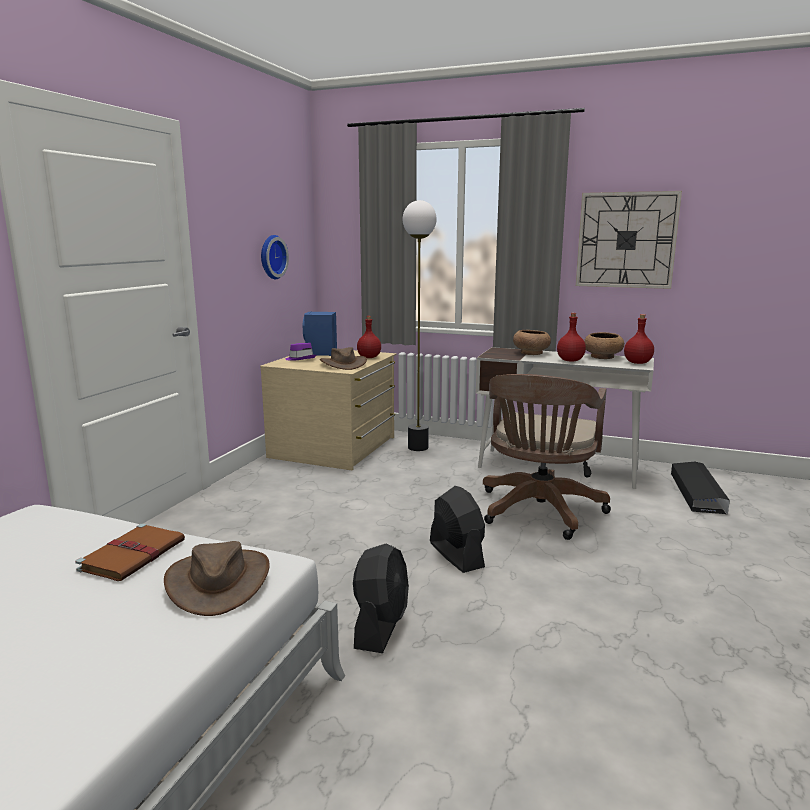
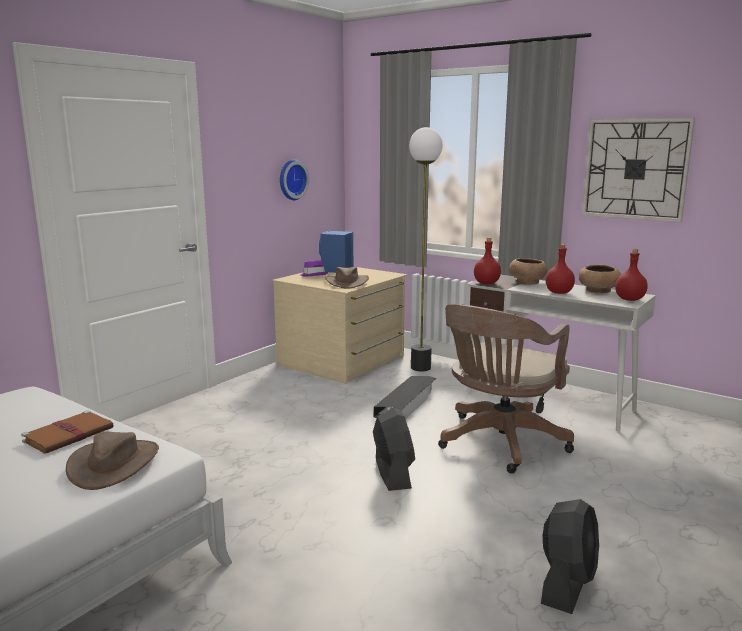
camera: 15 degrees right, 0 degrees up
black fan [353,543,409,653] -> black fan moved to [541,499,599,614]
red bottle [357,316,381,358] -> red bottle moved to [474,237,501,284]
black storage box [671,462,730,514] -> black storage box moved to [374,376,436,420]

